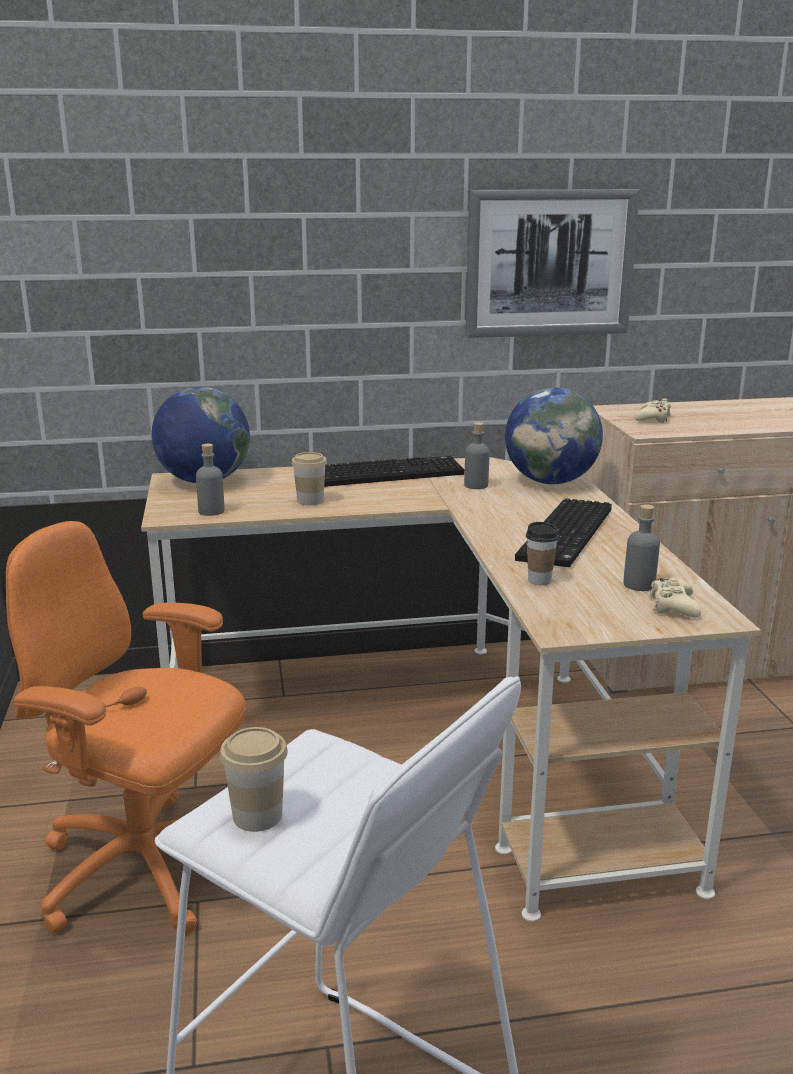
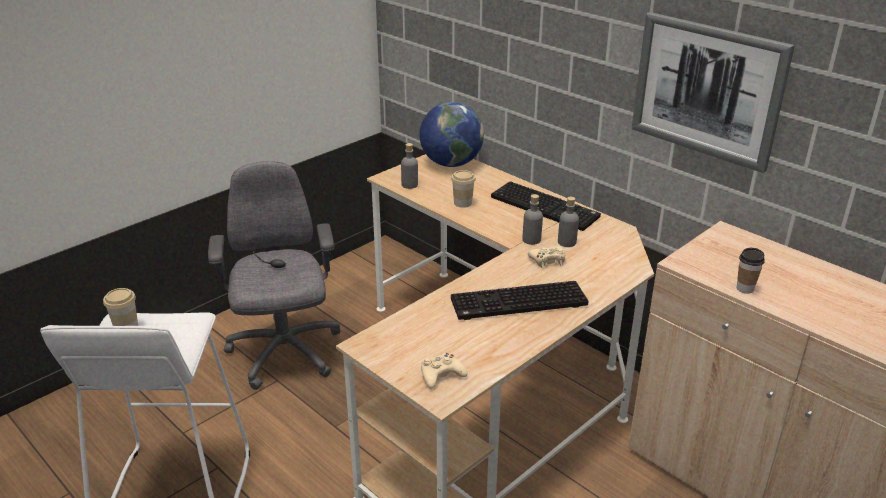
camera: 55 degrees right, 10 degrees up
orange office chair [6,521,246,935] -> grey office chair [208,161,341,390]
globe [505,387,603,484] -> none
cup [526,522,559,585] -> cup moved to [737,248,765,294]
grey bottle [623,504,660,591] -> grey bottle moved to [522,194,543,245]
beige game controller [635,398,671,423] -> beige game controller moved to [528,246,565,268]

